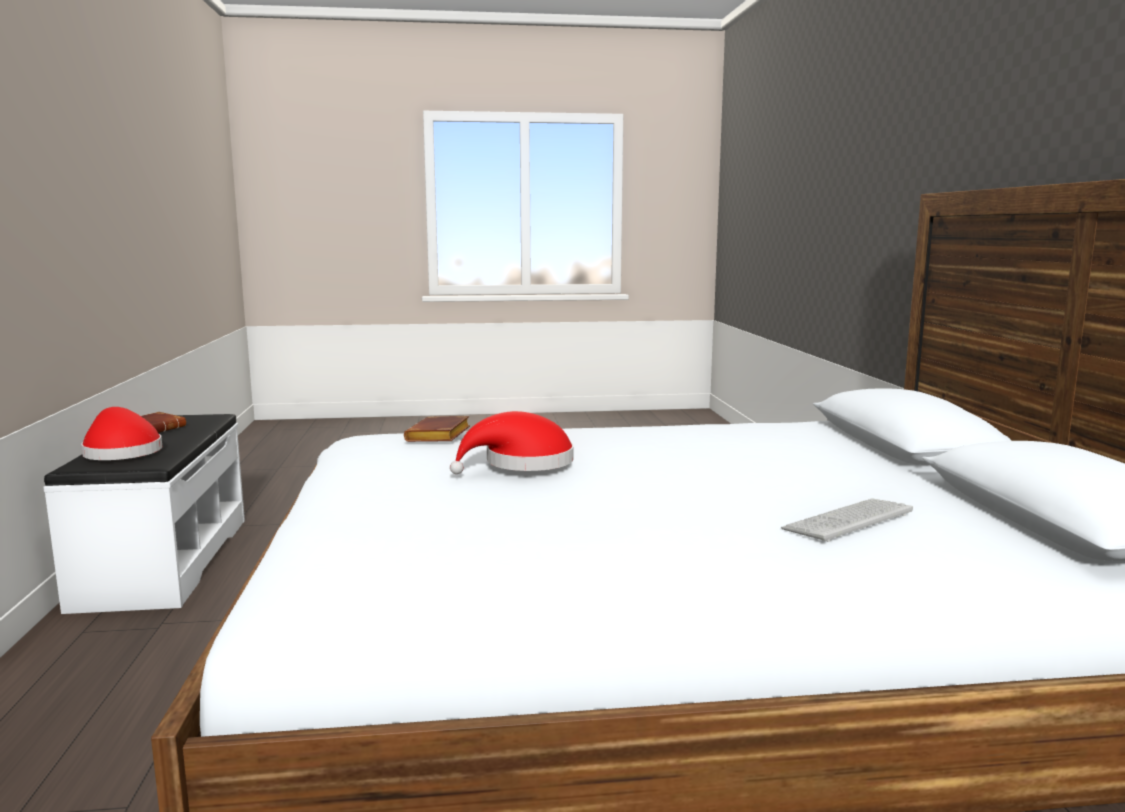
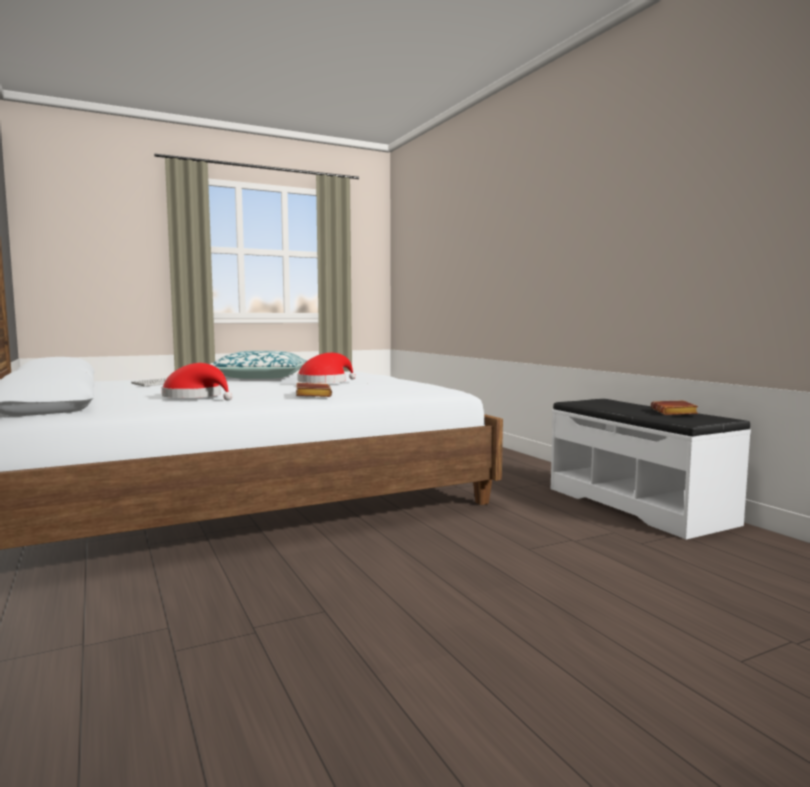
camera: 160 degrees right, 5 degrees down
red hat [81,407,162,460] -> red hat moved to [162,363,233,401]
brown book [404,416,470,442] -> brown book moved to [296,383,332,397]
none -> pillow [210,351,308,379]

